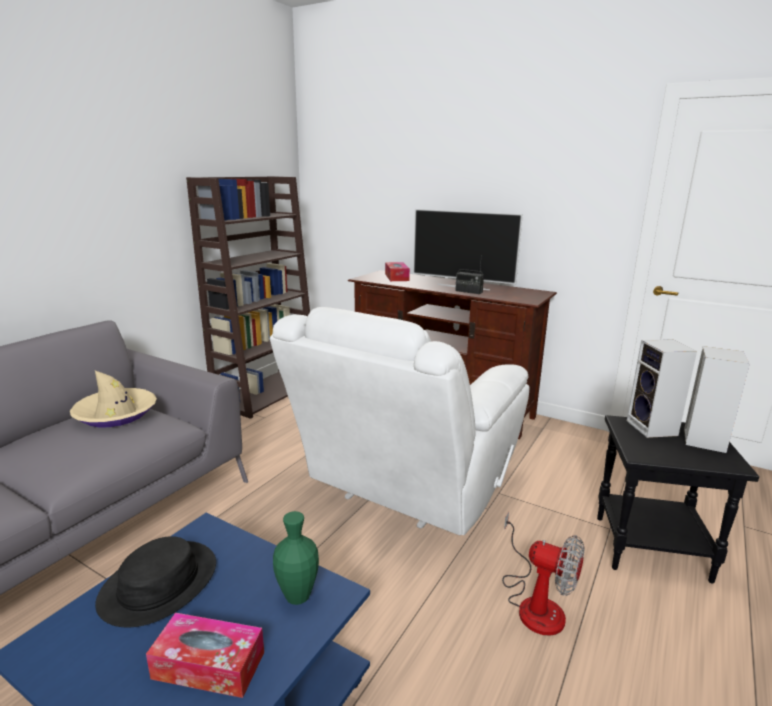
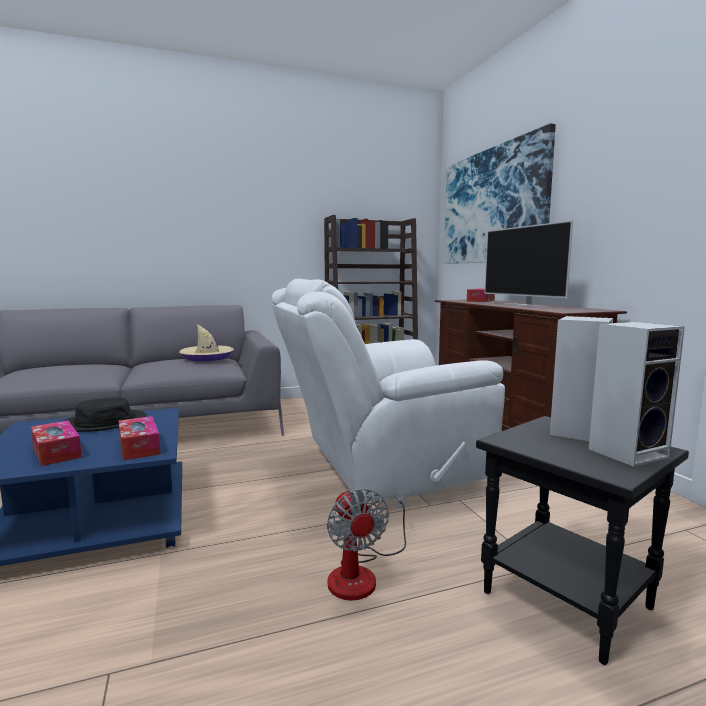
camera: 40 degrees right, 10 degrees down
green vase [273,511,319,605] -> tissue box [119,416,160,460]
radio [455,263,484,294] -> none
none -> picture [444,123,556,264]

